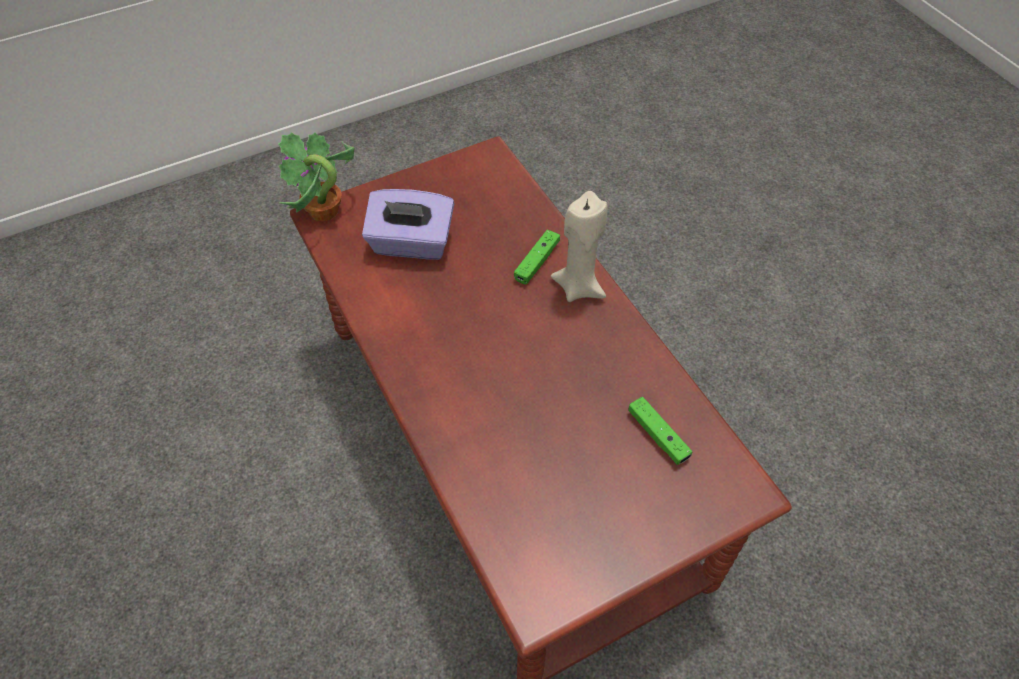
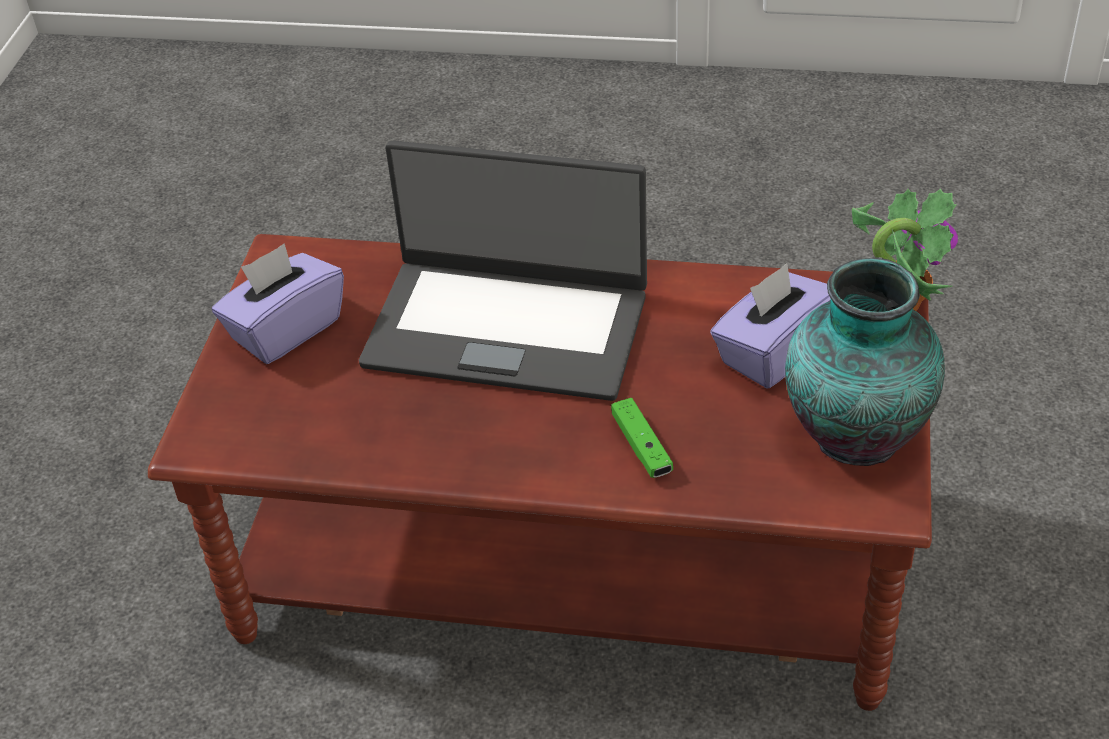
camera: 130 degrees right, 10 degrees down
beige candle [551,191,608,302] -> none
green game controller [628,397,693,465] -> none
none -> purple tissue box [212,243,344,364]
none -> laptop [359,141,647,401]
none -> vase [785,257,945,466]

